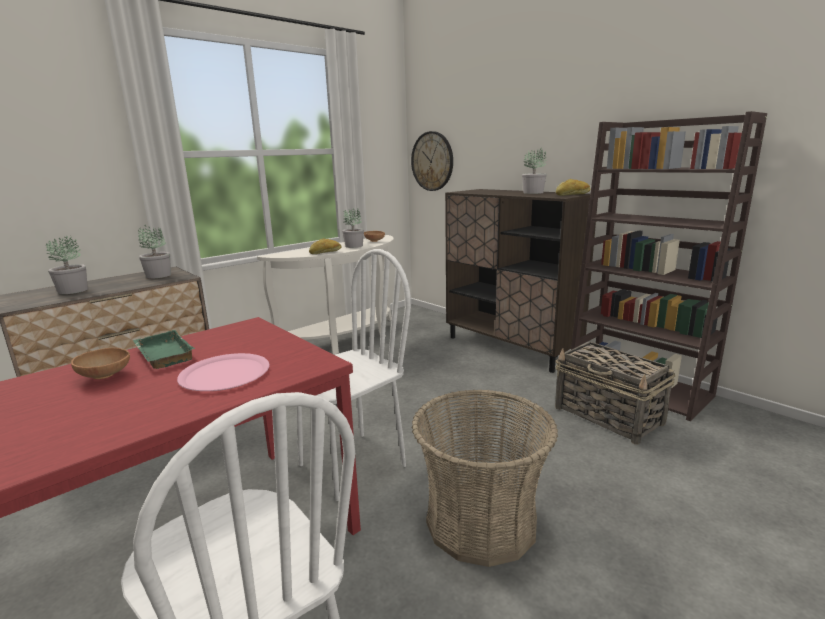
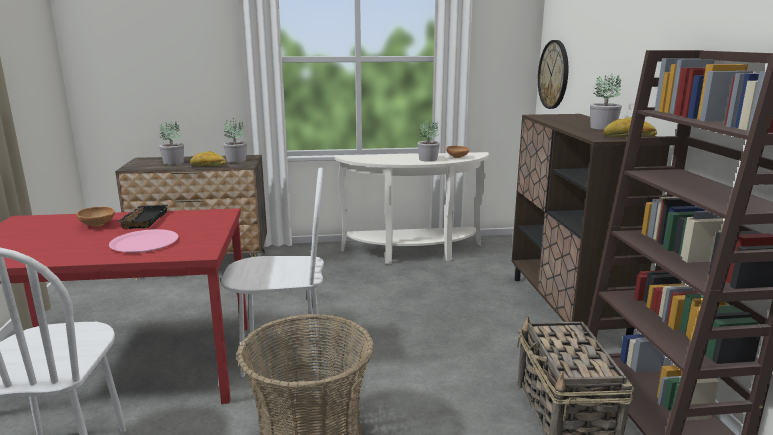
camera: 35 degrees right, 0 degrees up
green tray [133,330,195,369] -> black tray [117,205,168,229]
bread [309,238,342,254] -> bread moved to [190,151,226,166]

